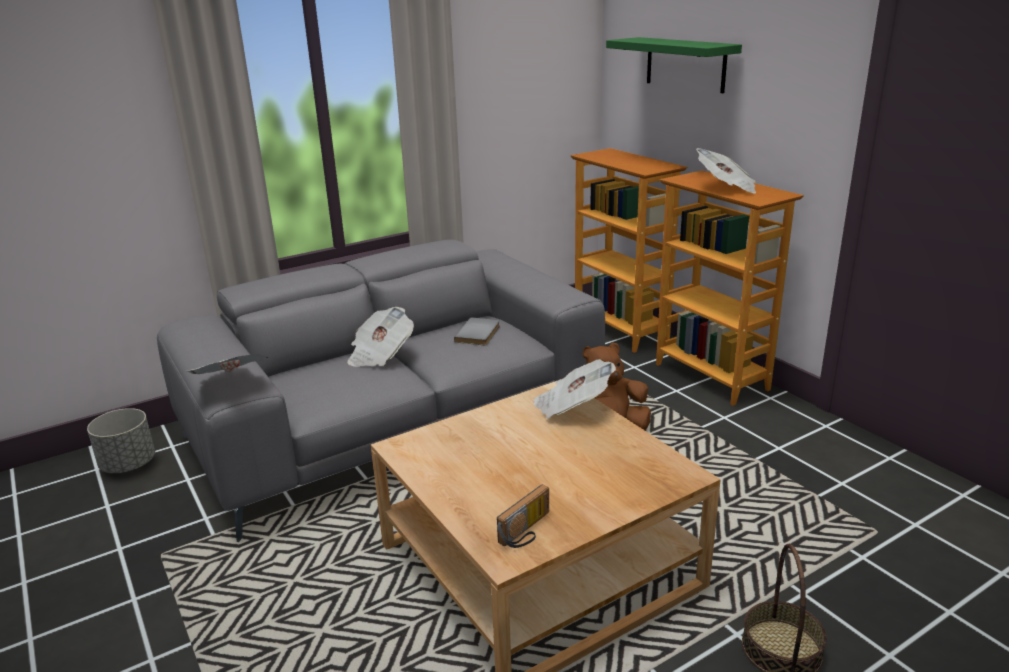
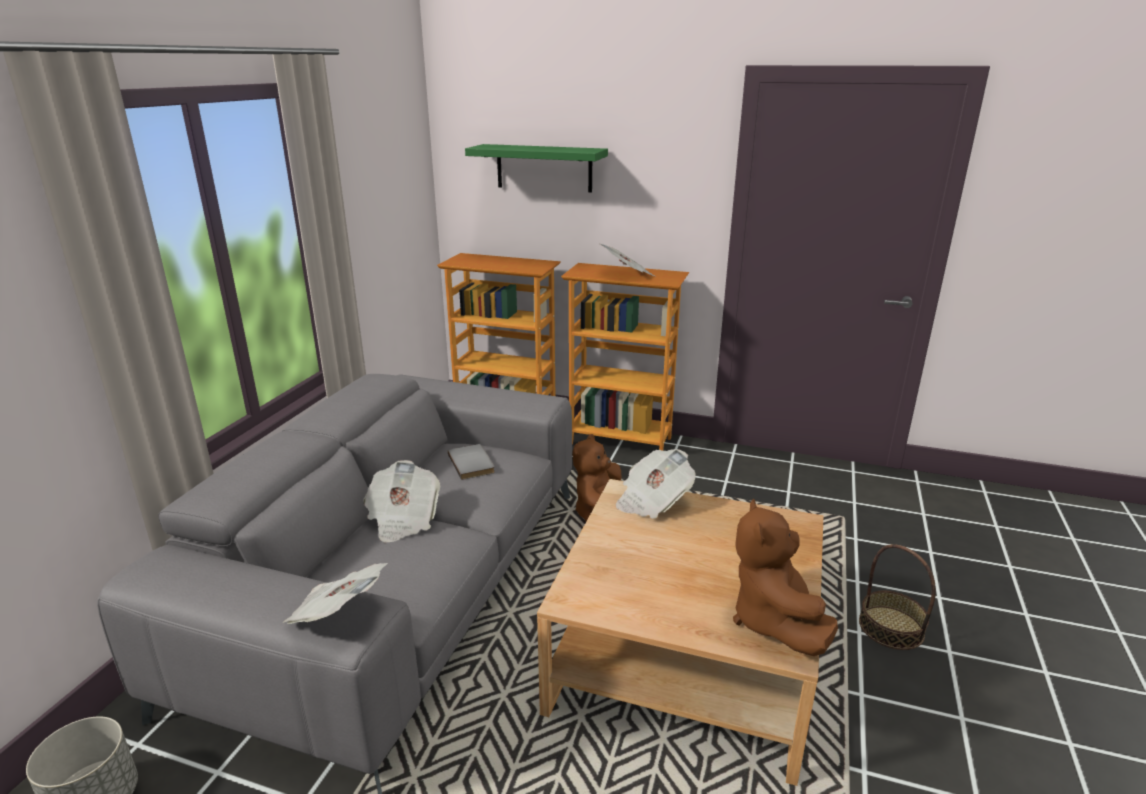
camera: 40 degrees left, 0 degrees up
radio [497,484,549,548] -> brown plush toy [733,498,838,656]

